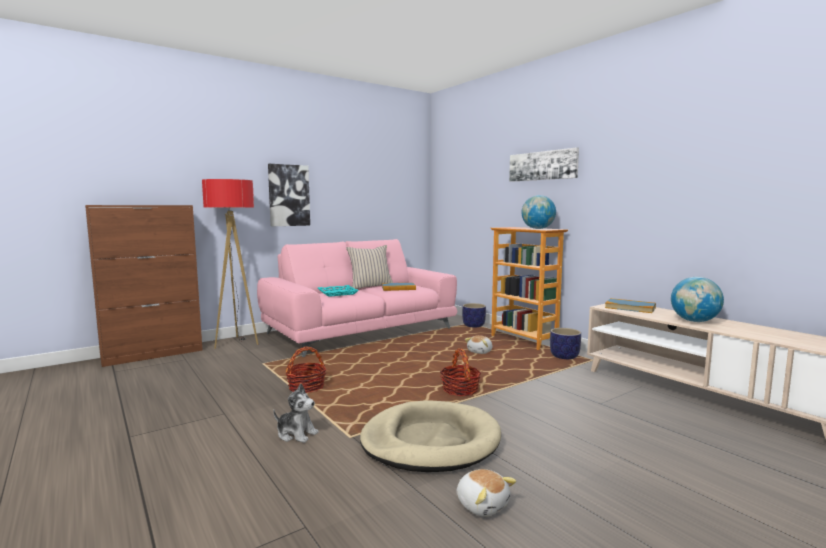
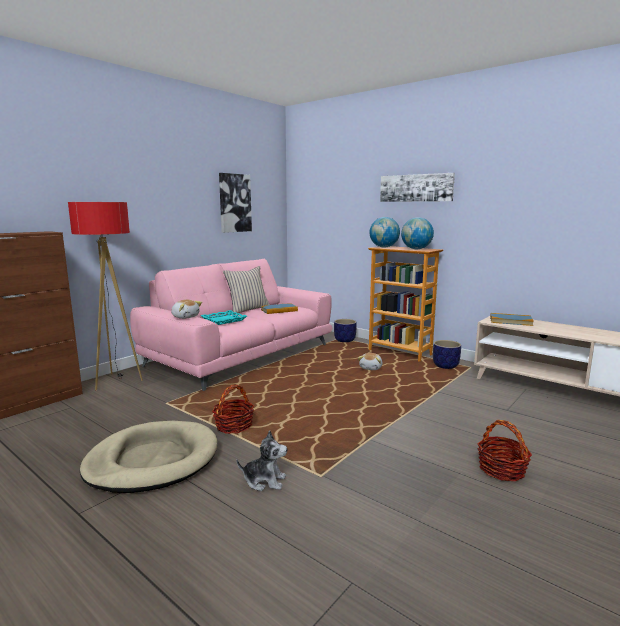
camera: 15 degrees left, 5 degrees up
picture [268,164,310,226] -> picture moved to [219,173,252,233]
beige dog bed [360,401,501,472] -> beige dog bed moved to [80,421,217,493]
basket [440,348,481,396] -> basket moved to [477,420,532,481]
plush toy [457,469,516,517] -> plush toy moved to [171,300,202,319]
globe [671,277,724,322] -> globe moved to [370,217,400,247]

